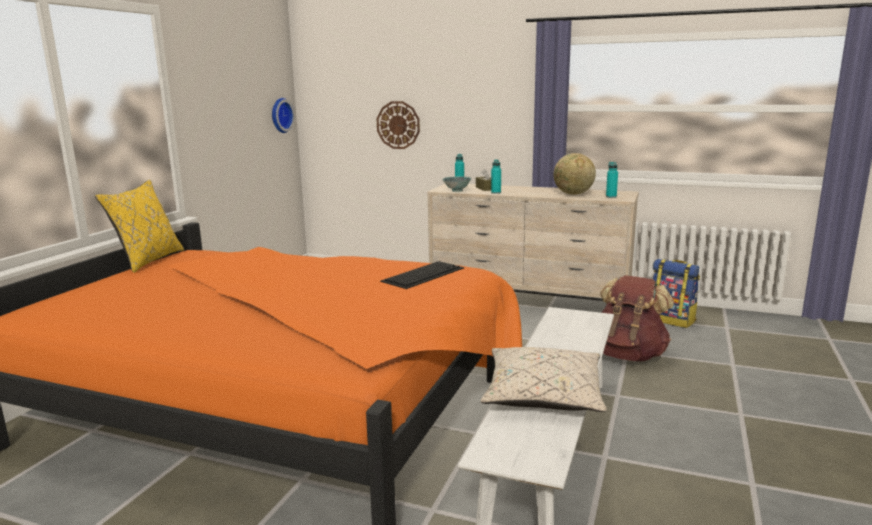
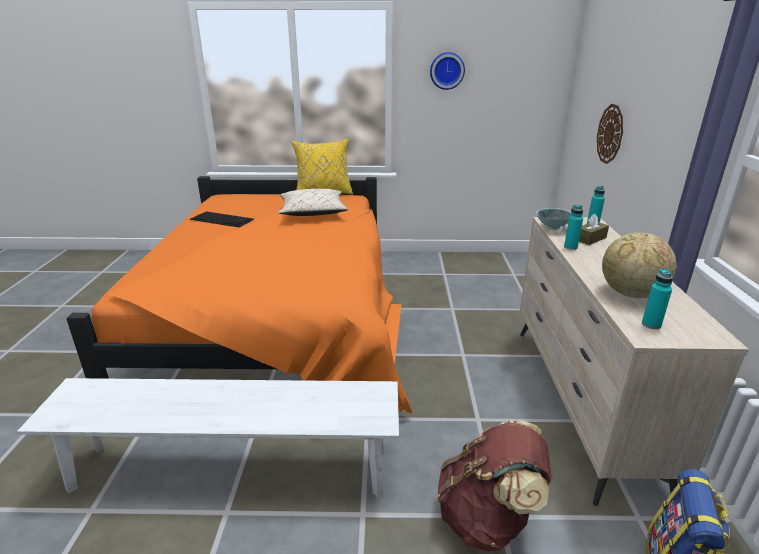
camera: 70 degrees right, 10 degrees up
wall clock [272,98,295,133] -> wall clock moved to [430,52,465,90]
keyboard [380,261,464,289] -> keyboard moved to [190,211,254,228]
beige pillow [481,347,607,412] -> beige pillow moved to [278,189,348,216]

